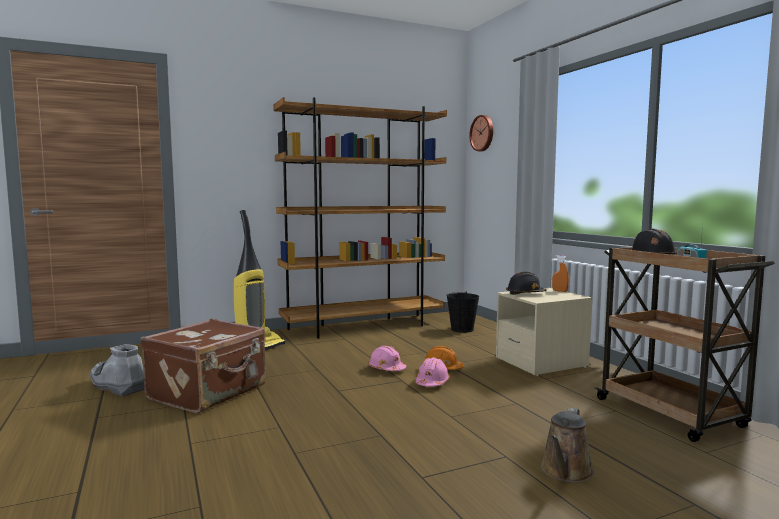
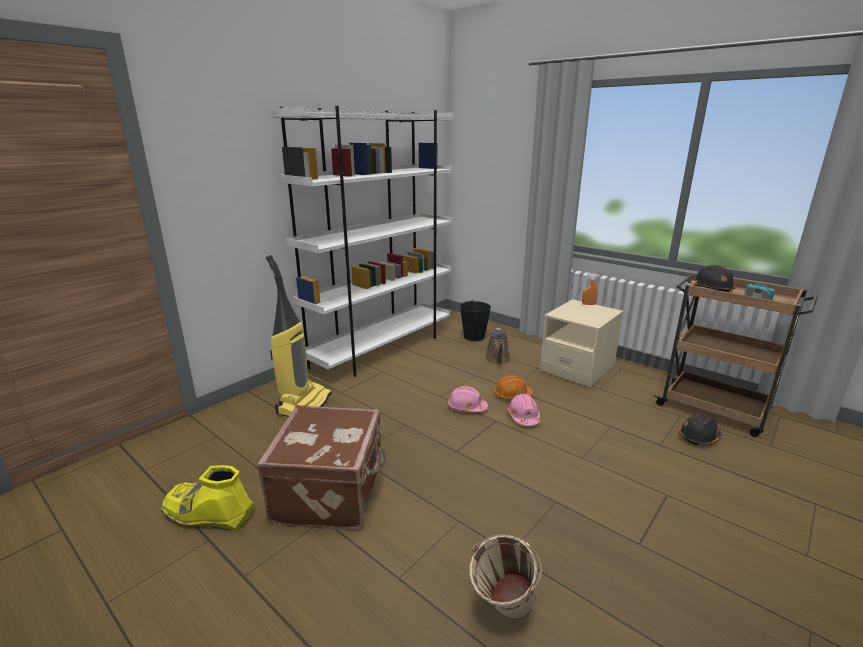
camera: 25 degrees left, 15 degrees up
grey boot [90,344,145,397] -> yellow boot [161,465,254,531]
brown bookcase [273,97,447,339] -> white bookcase [271,106,453,377]
wall clock [469,115,493,151] -> none
black hard hat [506,272,547,295] -> black hard hat moved to [679,413,722,445]
brown watering can [541,408,594,483] -> brown watering can moved to [485,328,511,364]
none -> beige bucket [470,535,542,620]

